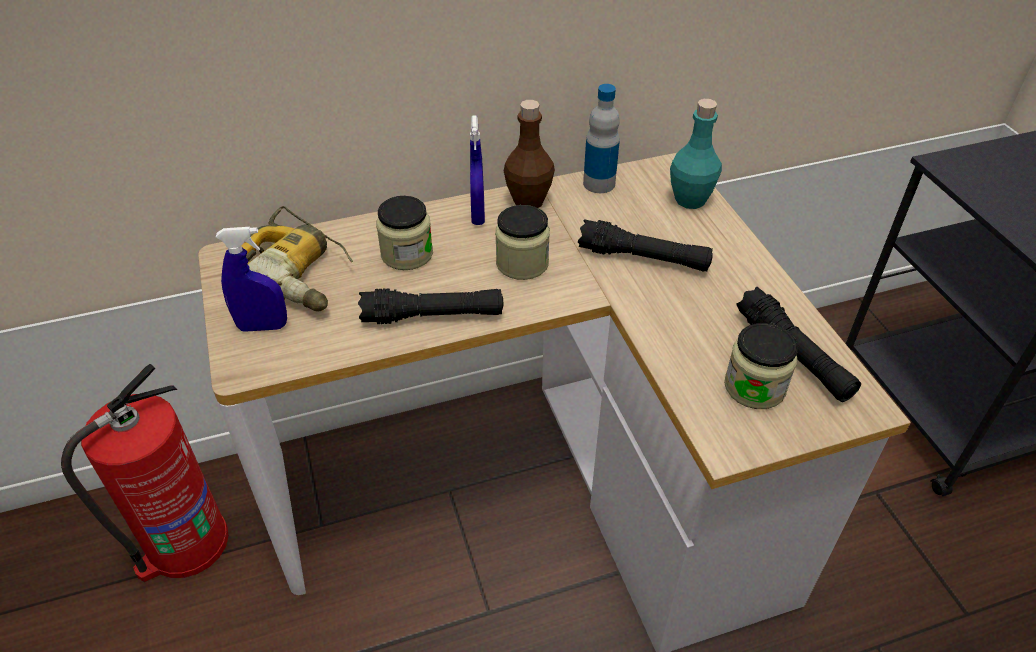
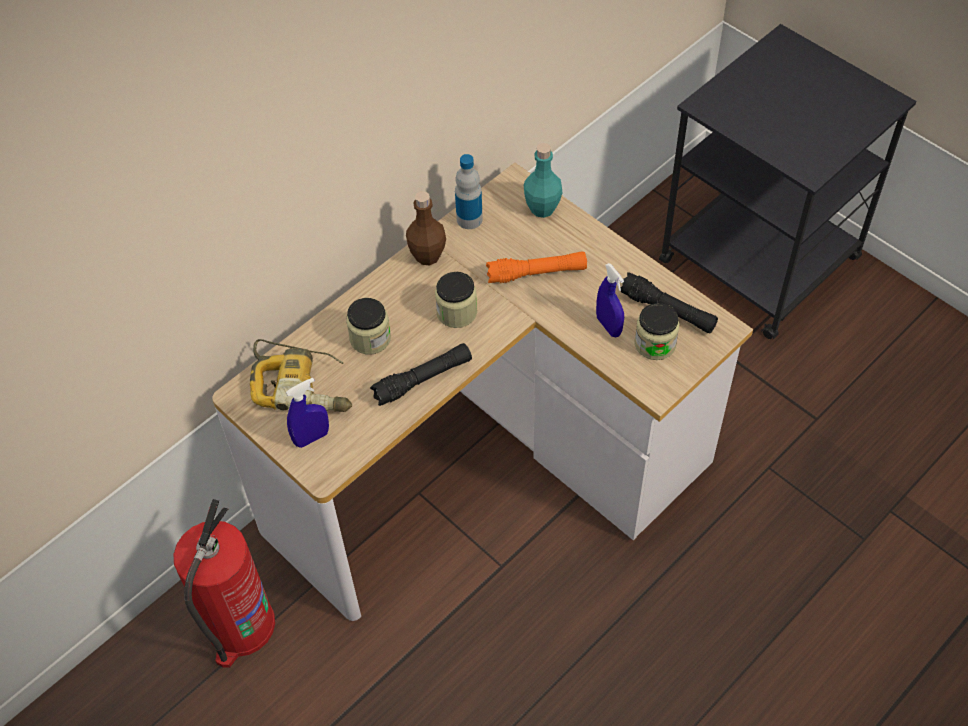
camera: 25 degrees left, 10 degrees up
blue spray bottle [470,115,485,225] -> blue spray bottle moved to [596,263,624,337]
black flashlight [578,219,713,272] -> orange flashlight [486,252,587,283]

